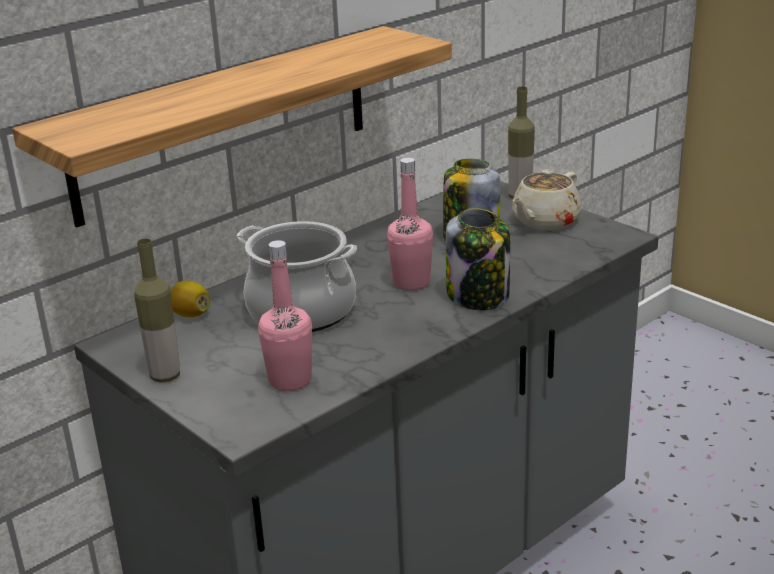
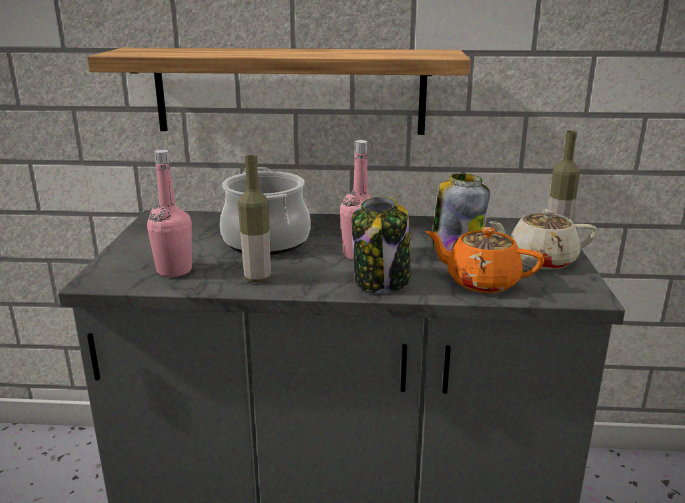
camera: 45 degrees right, 5 degrees down
bottle [134,238,180,383] -> bottle moved to [238,155,271,283]
lemon [170,281,210,317] -> none
none -> orange teapot [425,227,544,293]

